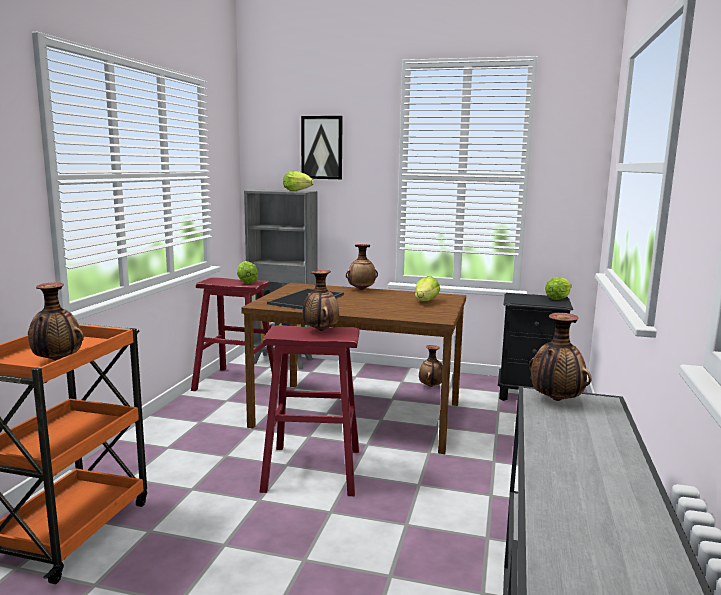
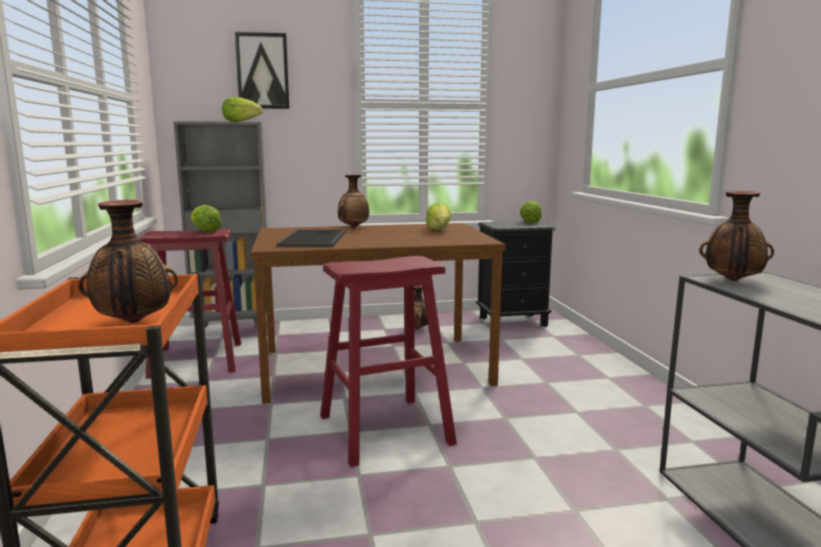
camera: 25 degrees left, 0 degrees up
vase [303,270,339,331] -> none

